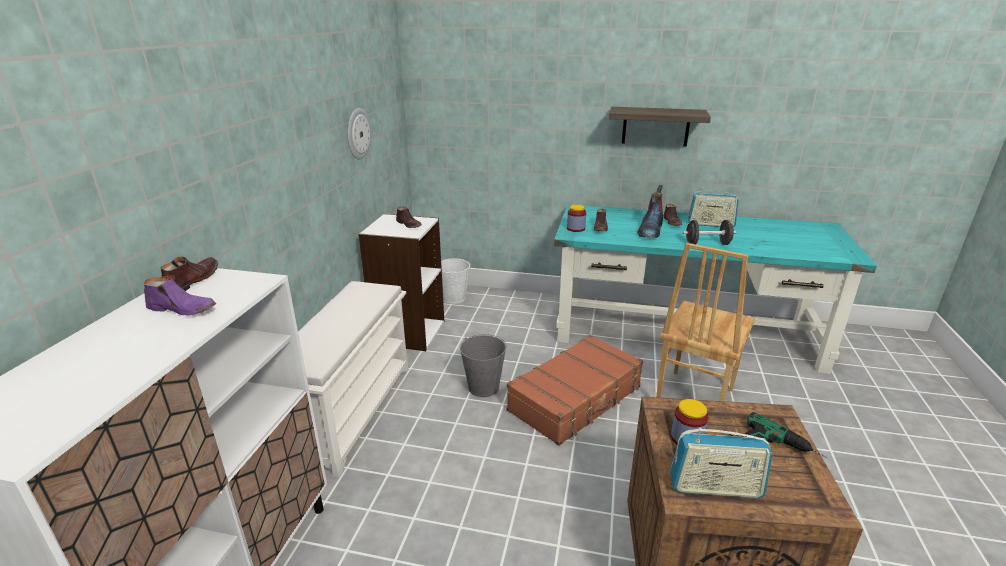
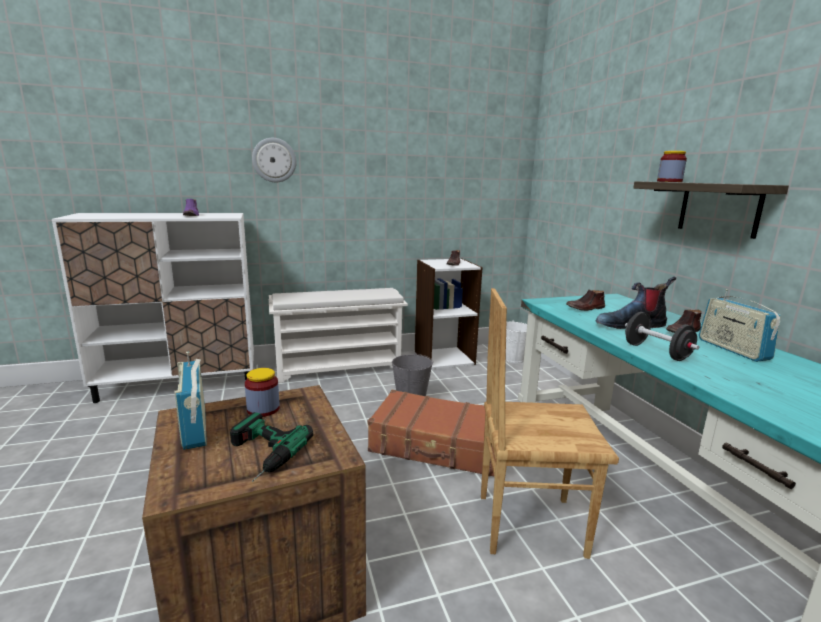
camera: 60 degrees right, 10 degrees down
brown shoe [161,257,218,291] -> none
wall clock [347,108,371,160] -> wall clock moved to [252,138,296,182]
jar [567,205,586,232] -> jar moved to [657,151,687,182]

